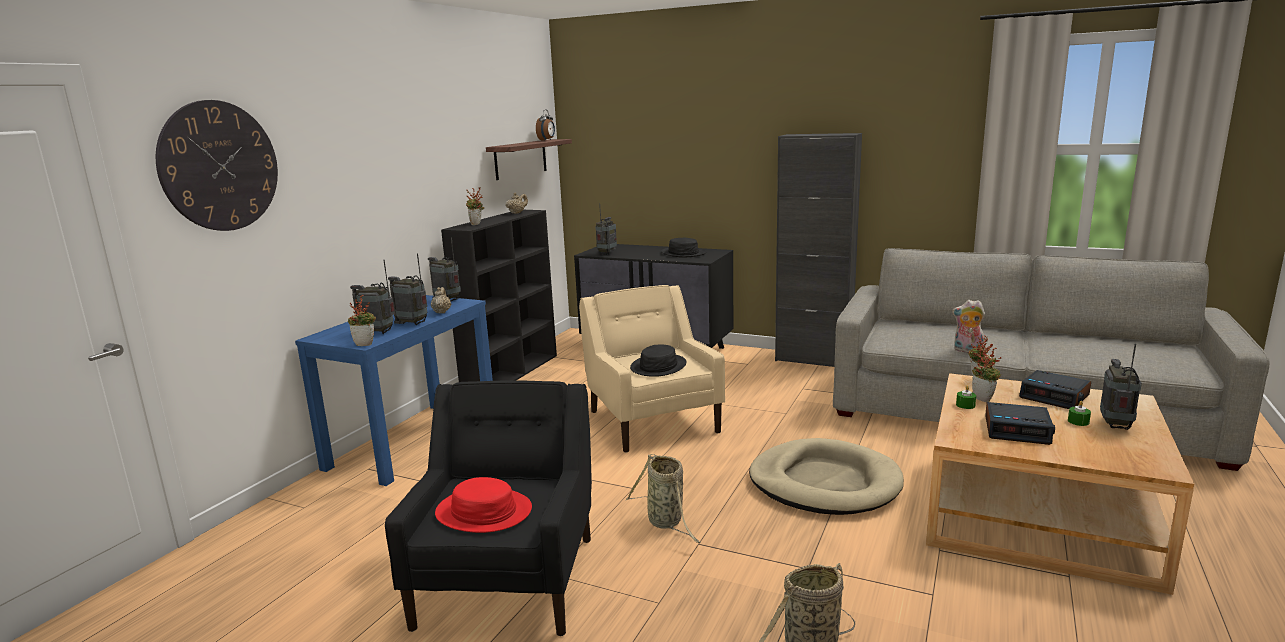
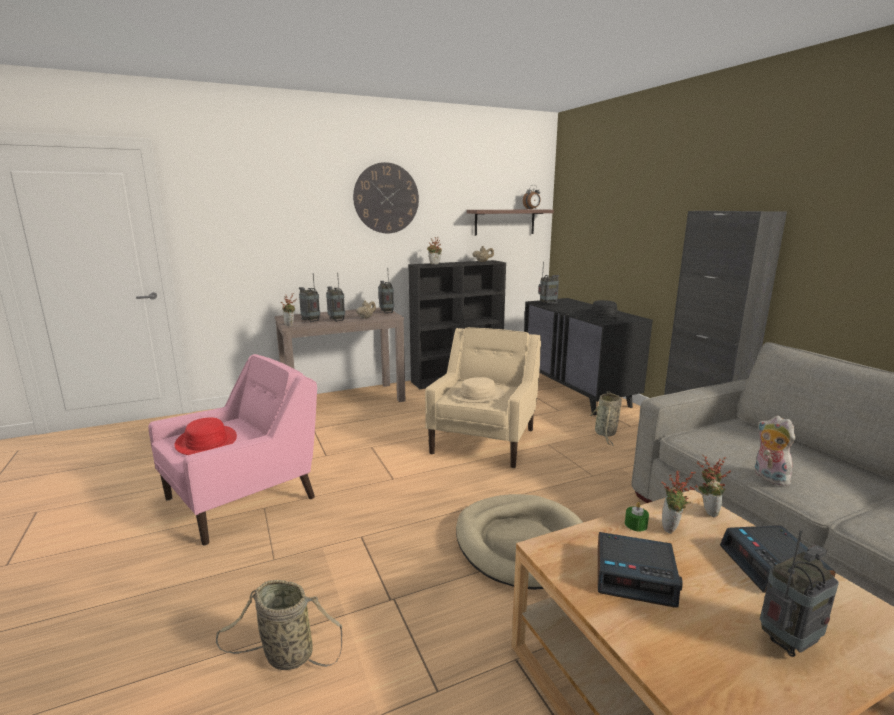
camera: 40 degrees right, 0 degrees up
wall clock [156,100,278,231] -> wall clock moved to [353,162,419,233]
blue console table [295,295,493,486] -> brown console table [275,307,405,402]
black armchair [385,380,592,636] -> pink armchair [148,354,317,545]
basket [625,454,701,543] -> basket moved to [590,391,622,446]
black hat [630,345,686,377] -> beige hat [451,377,505,403]
alarm clock [985,402,1055,445] -> alarm clock turned 45 degrees counterclockwise [598,532,683,608]
green candle [1068,401,1091,426] -> none

